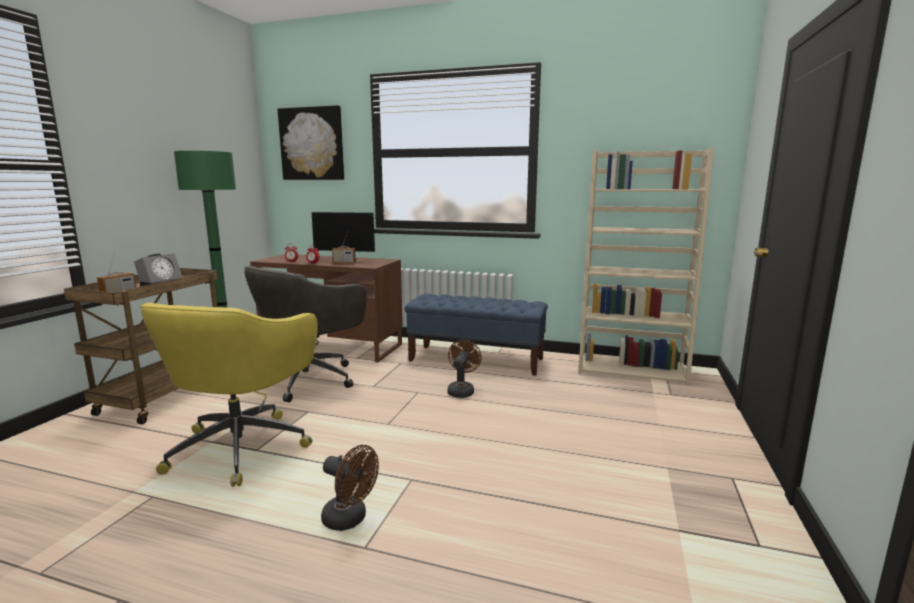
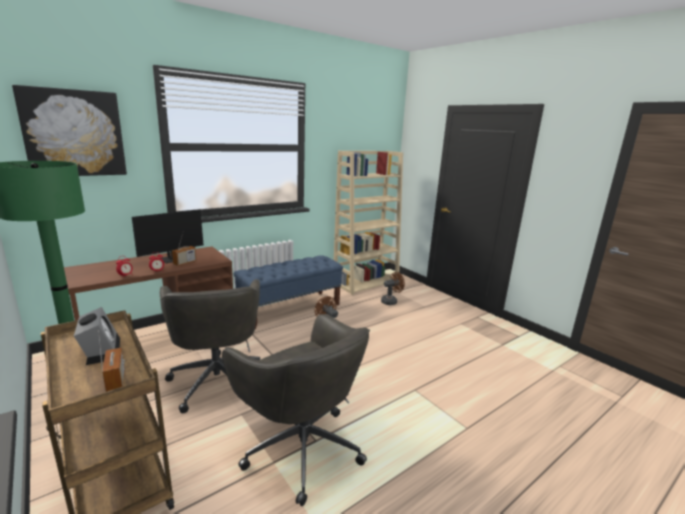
camera: 55 degrees left, 5 degrees up
yellow office chair [140,303,318,487] -> grey office chair [222,314,370,506]
brown fan [321,445,379,531] -> brown fan moved to [381,272,405,305]

